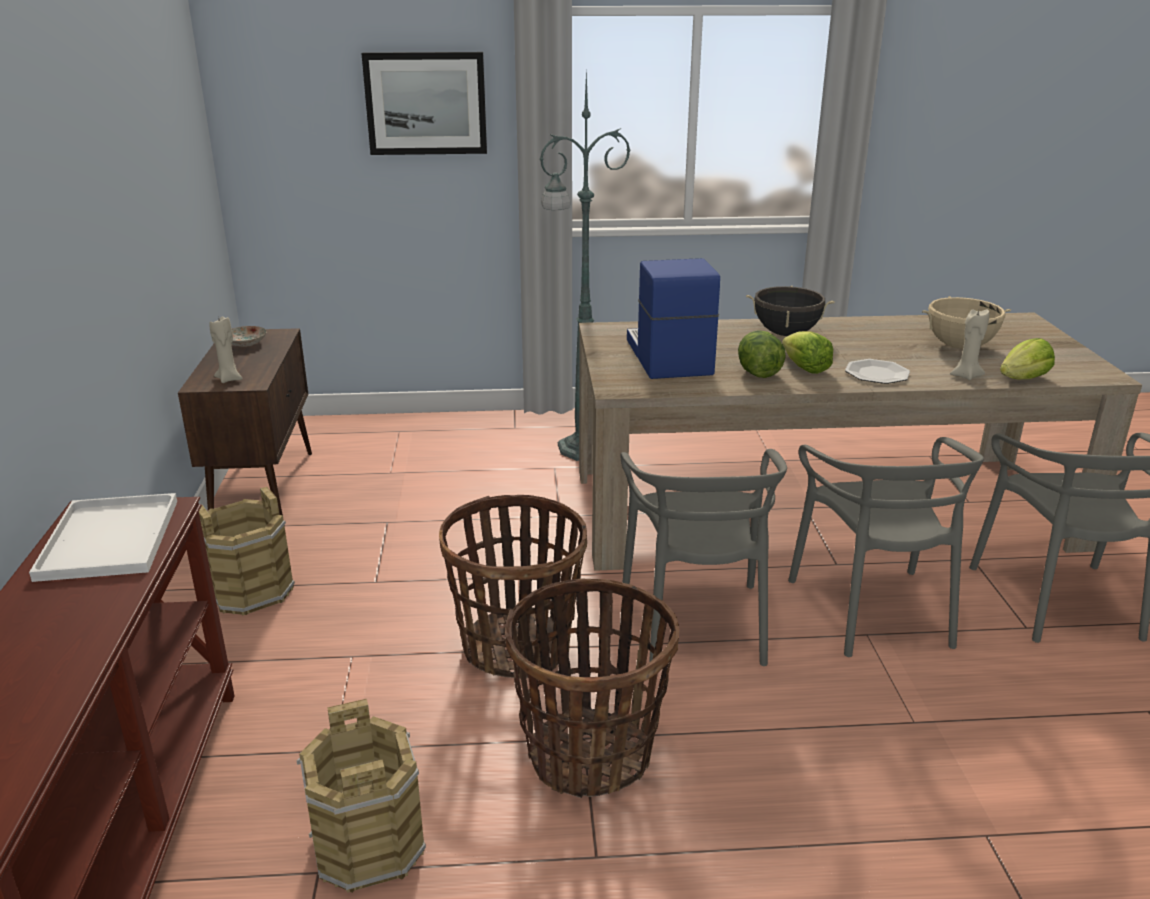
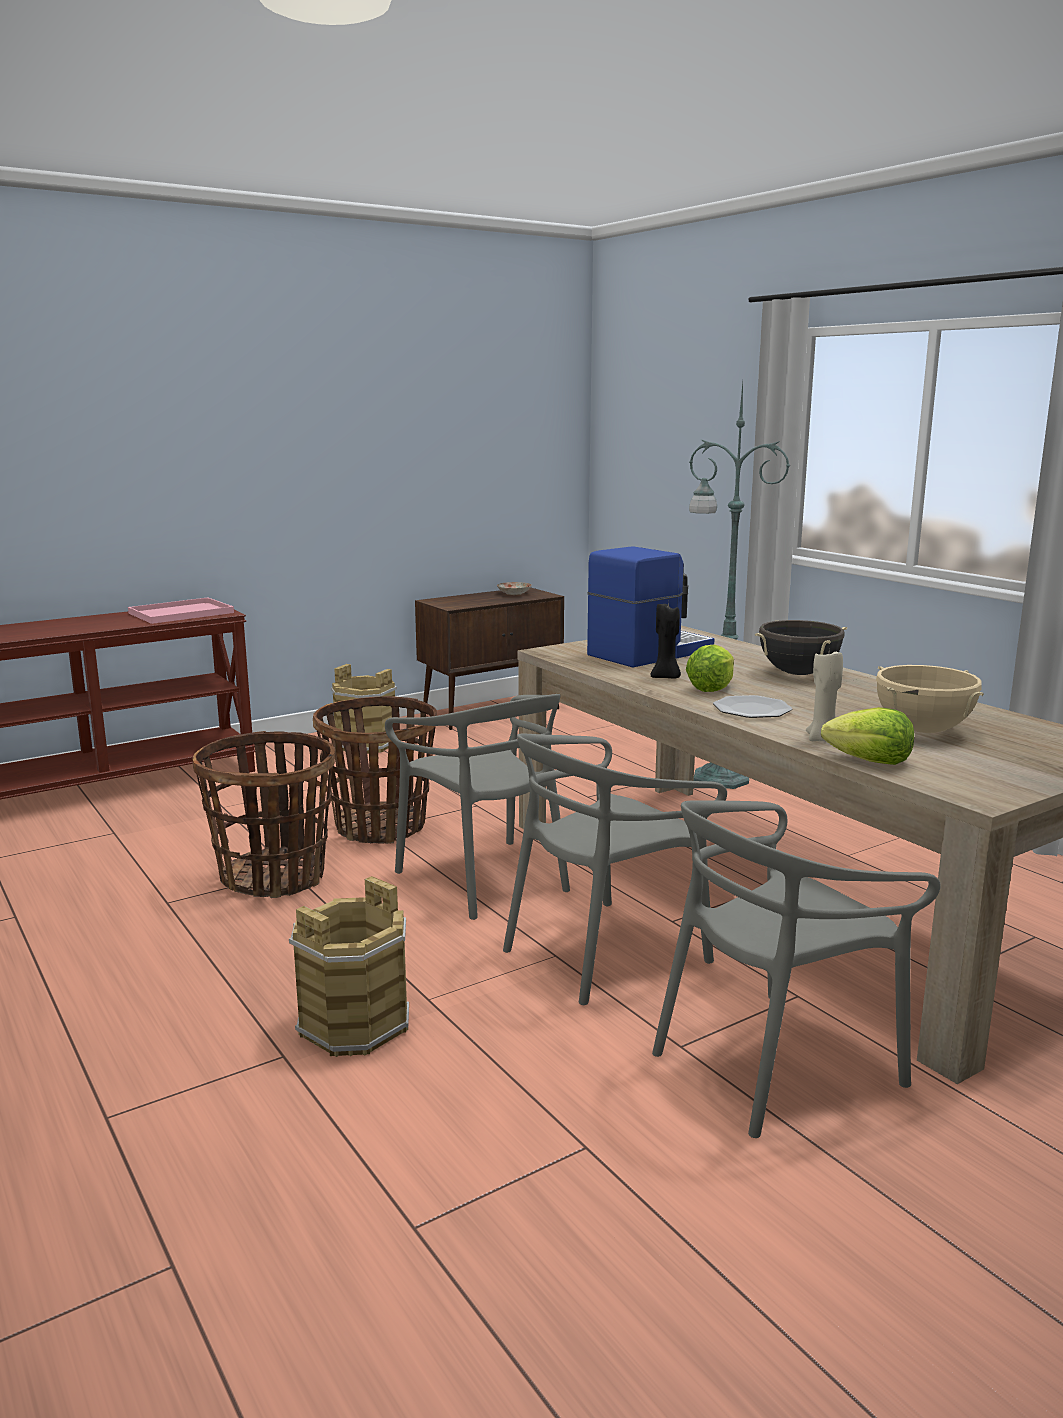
camera: 60 degrees right, 10 degrees down
white tray [29,493,177,582] -> pink tray [128,597,234,624]
beige candle [209,316,243,383] -> none
brown bucket [297,699,426,893] -> brown bucket moved to [289,876,409,1057]
picture [361,52,487,155] -> none
grey chair [620,449,787,666] -> grey chair turned 90 degrees counterclockwise [385,694,570,920]
lettuce [738,330,786,378] -> black candle [651,602,681,678]

